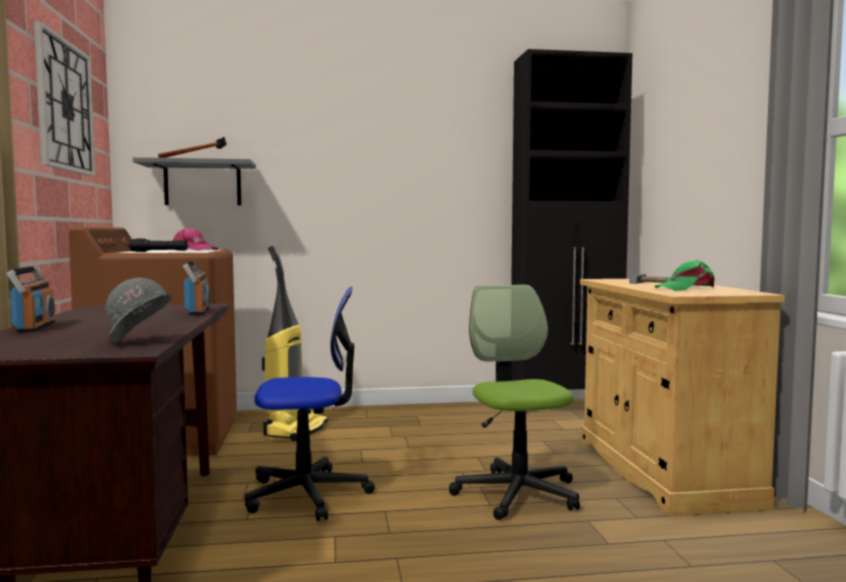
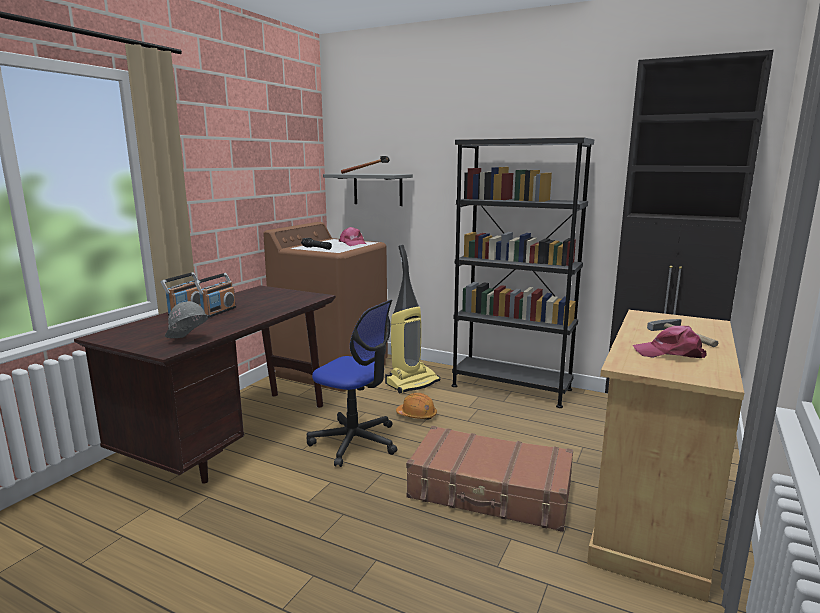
camera: 35 degrees right, 10 degrees up
wall clock [34,20,96,176] -> none
radio [183,261,210,315] -> radio moved to [195,273,236,317]
office chair [449,285,580,520] -> brown suitcase [406,426,573,532]
green cap [654,260,715,291] -> pink cap [633,326,706,358]
none -> orange hard hat [396,393,437,420]
none -> black bookcase [451,137,594,408]

